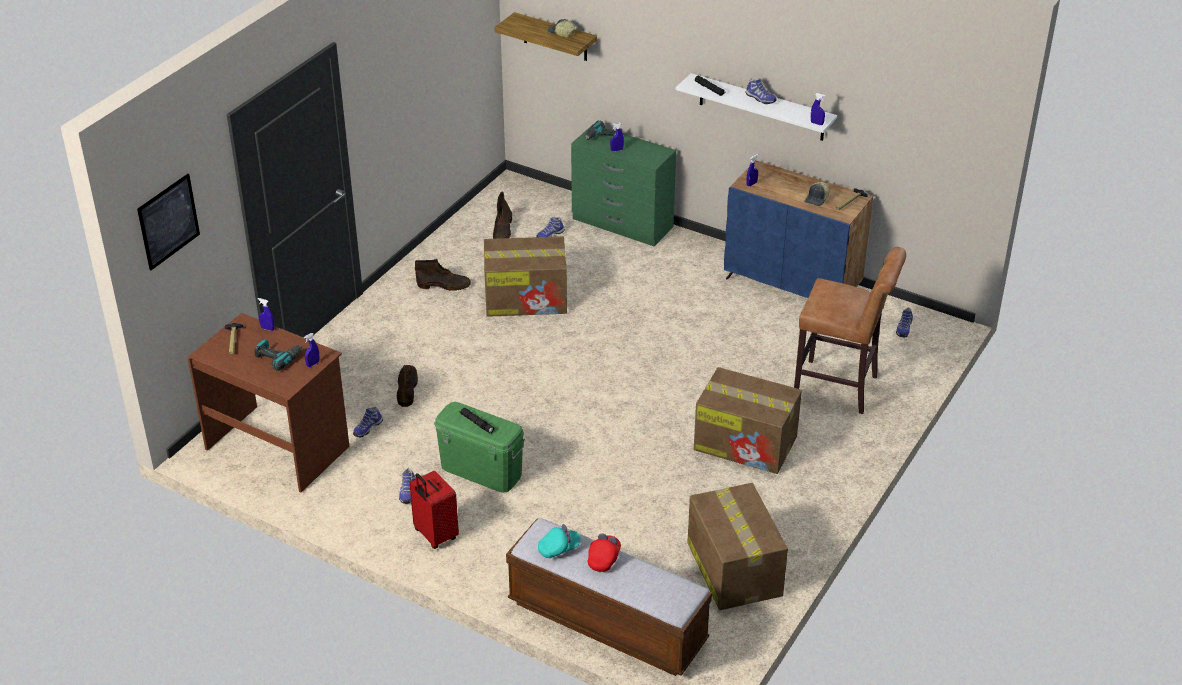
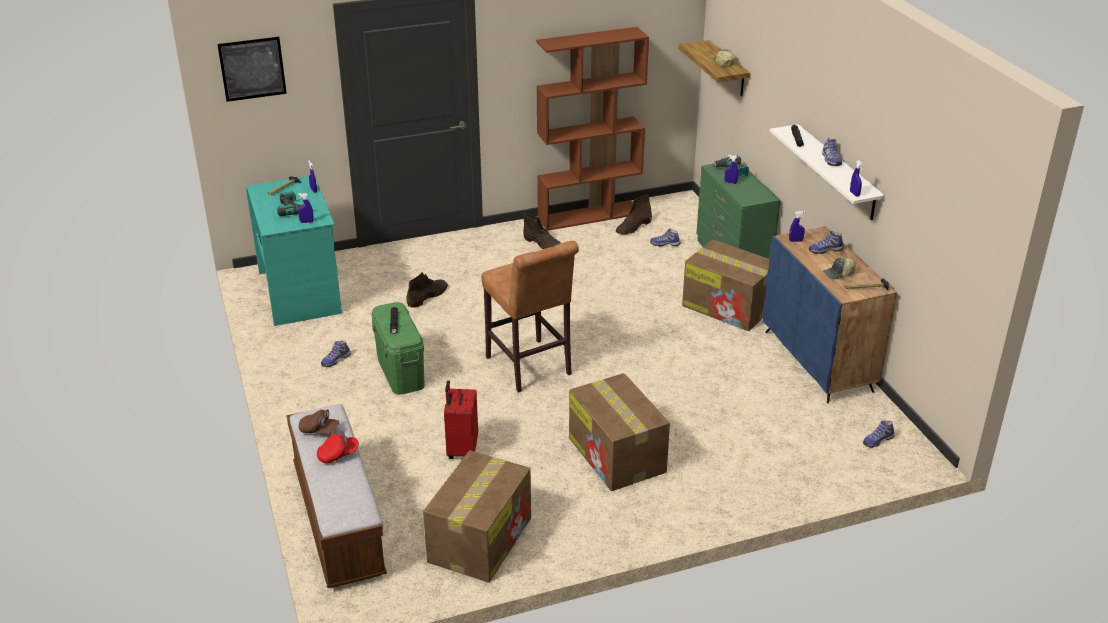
camera: 40 degrees right, 5 degrees down
brown desk [188,313,350,492] -> turquoise desk [246,176,342,326]
shoe [353,407,383,437] -> shoe moved to [809,231,844,254]
red suitcase [410,470,459,549] -> red suitcase moved to [444,380,478,459]
cardboard box [484,236,567,317] -> cardboard box moved to [682,239,769,331]
turquoise cap [538,524,581,558] -> brown cap [299,409,339,434]
brown stool [794,247,906,414] -> brown stool moved to [481,241,579,392]
none -> brown bookcase [536,27,649,231]

